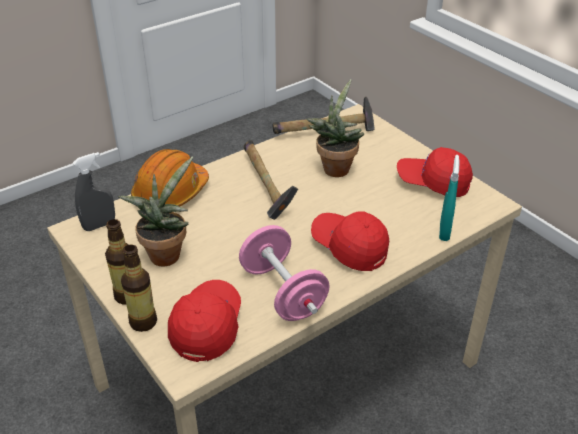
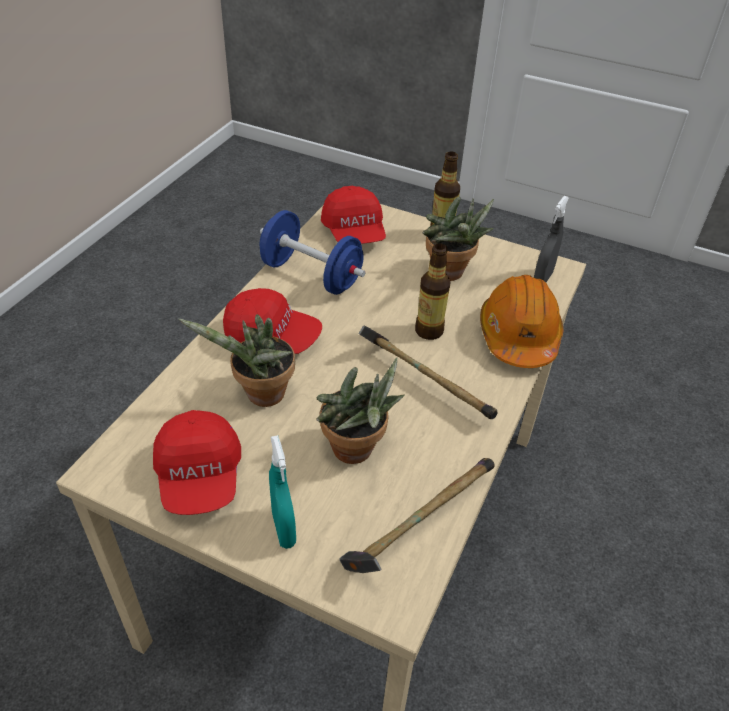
camera: 150 degrees right, 5 degrees up
bottle [121,245,157,332] -> bottle moved to [415,243,451,340]
pink dumbbell [239,225,329,321] -> blue dumbbell [260,210,366,295]
red cap [397,147,473,197] -> red cap turned 90 degrees clockwise [153,410,241,515]
turquoise spray bottle [439,155,460,241] -> turquoise spray bottle moved to [269,435,296,549]
none -> potted plant [179,314,295,407]

